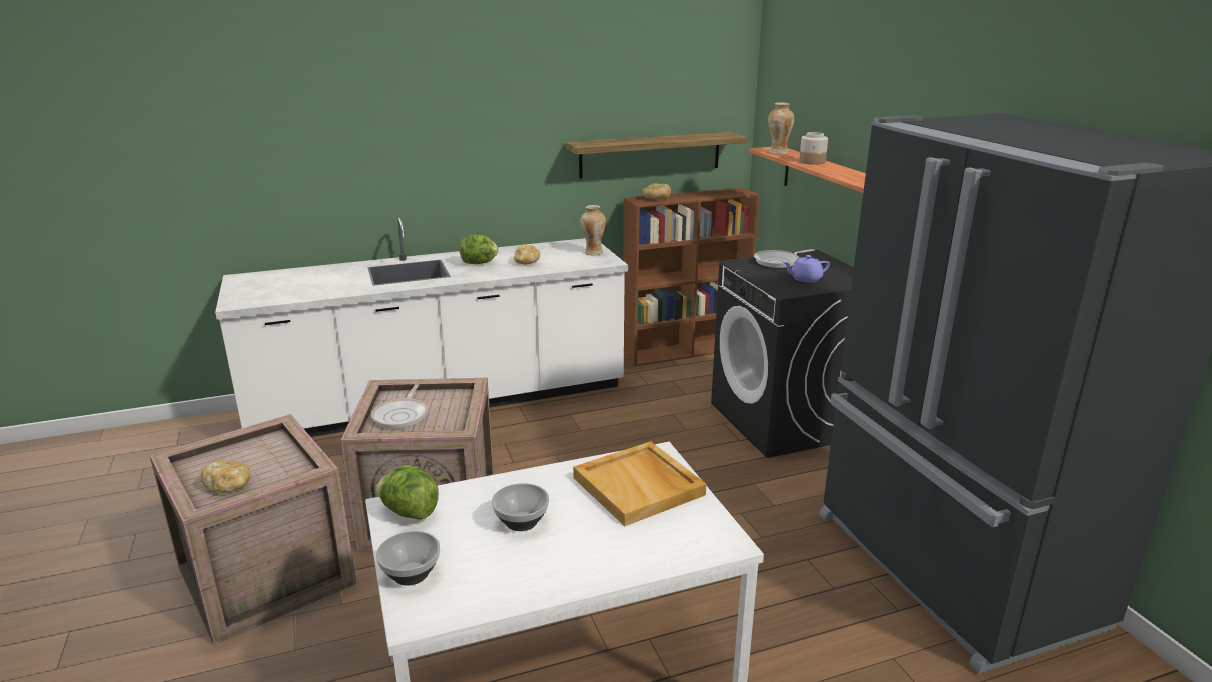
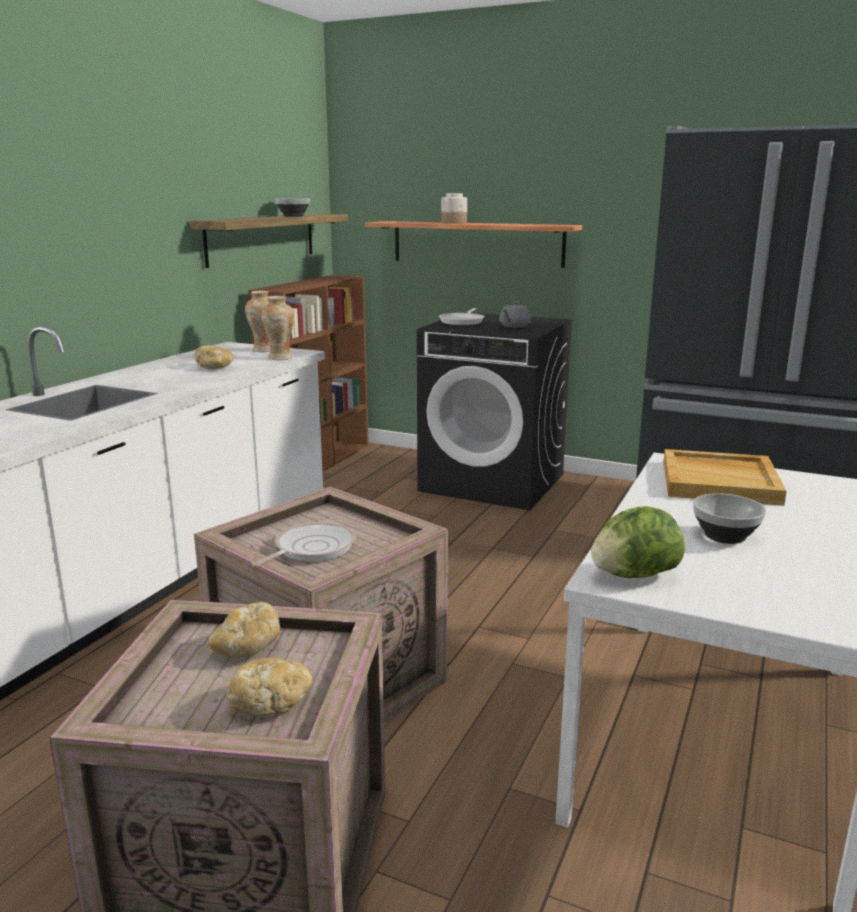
camera: 45 degrees left, 5 degrees down
frying pan [371,384,428,429] -> frying pan turned 105 degrees counterclockwise [252,522,356,567]
bowl [376,531,440,586] -> bowl moved to [275,199,310,216]
lettuce [460,234,498,264] -> none
bread [641,183,671,200] -> bread moved to [208,602,280,657]
vase [768,103,795,155] -> vase moved to [261,296,295,360]
purple teapot [783,255,830,282] -> grey teapot [499,301,531,328]

